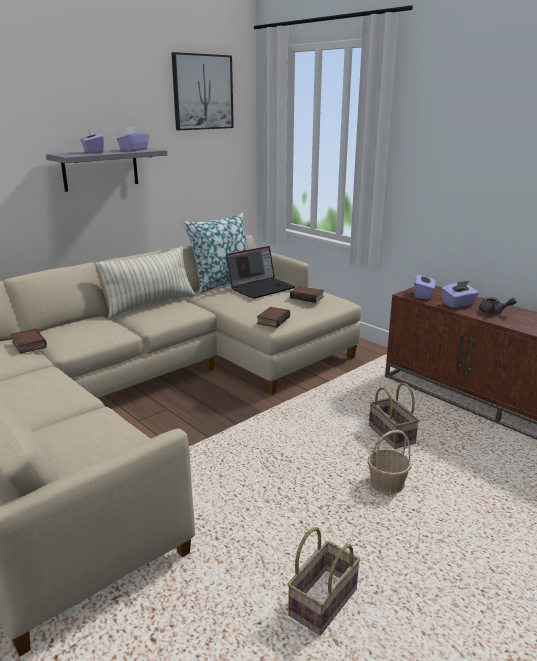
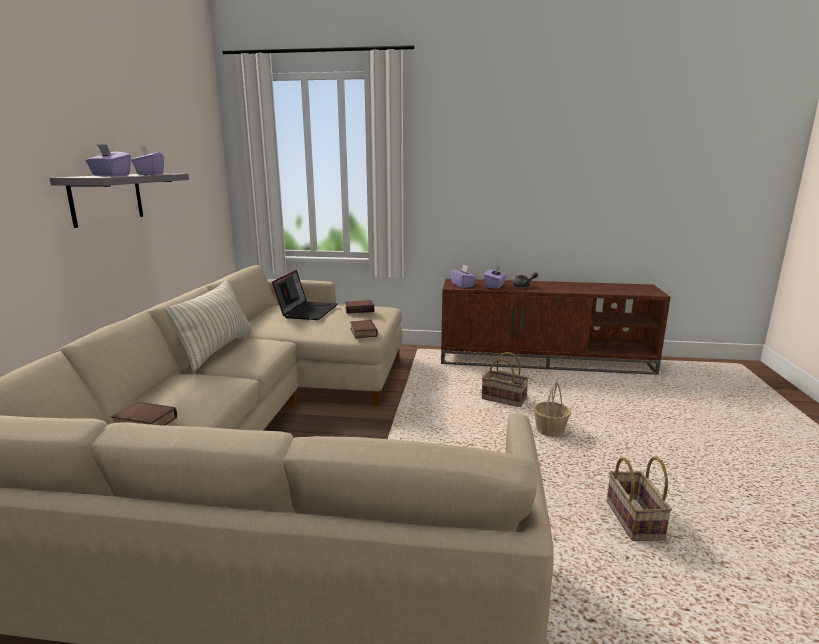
camera: 40 degrees left, 5 degrees down
picture [171,52,234,130] -> none
pillow [183,213,249,293] -> none

